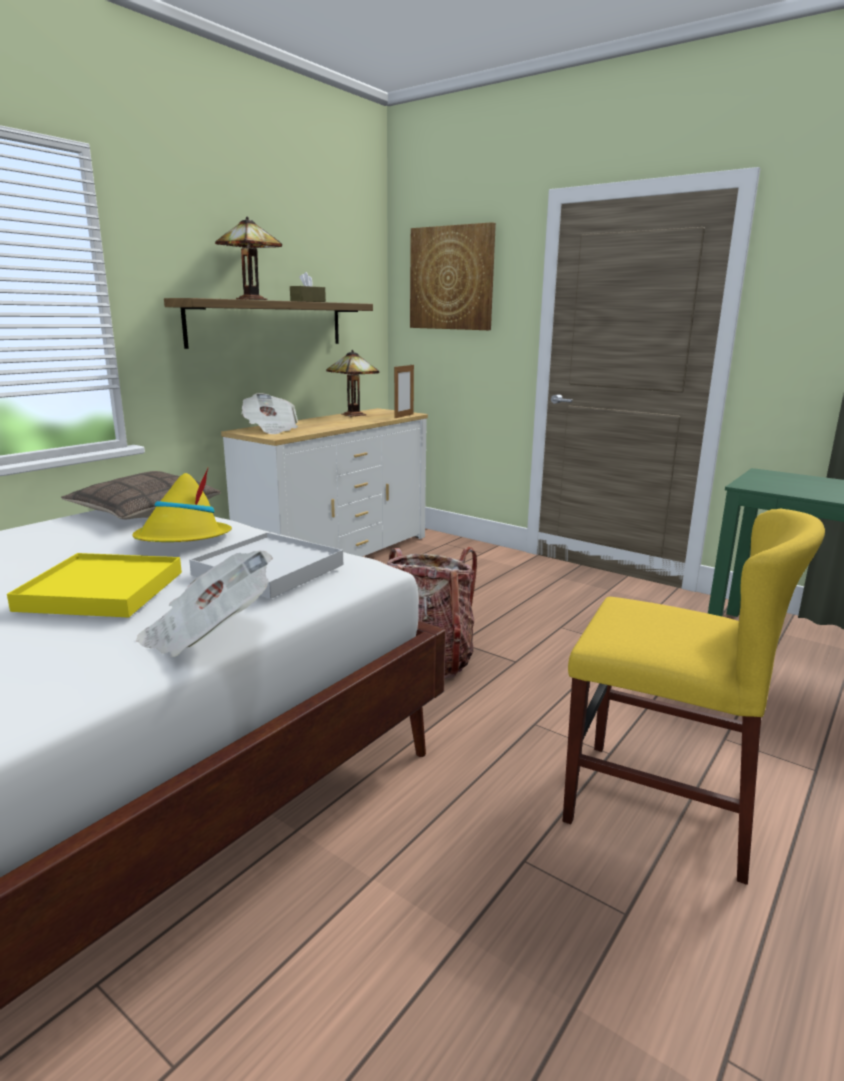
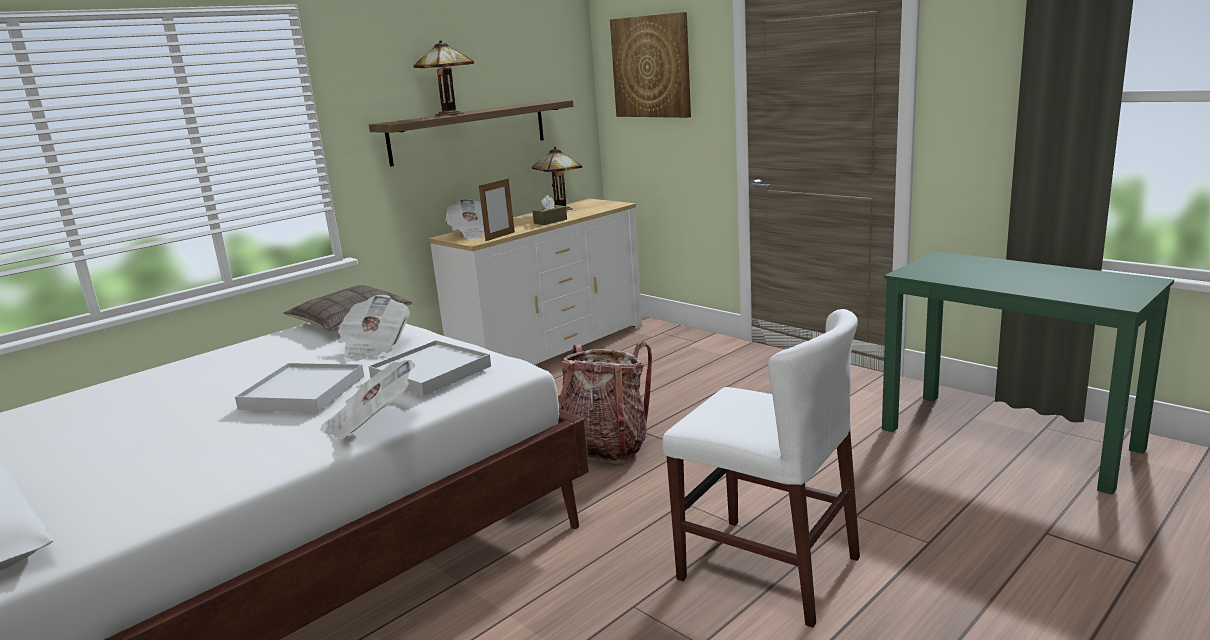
camera: 10 degrees right, 0 degrees up
yellow tray [7,553,182,618] -> white tray [235,363,364,412]
yellow hat [132,468,232,542] -> newspaper [337,295,410,362]
brown tissue box [290,272,326,302] -> brown tissue box moved to [533,195,567,225]
picture frame [394,363,414,418] -> picture frame moved to [479,178,515,241]
yellow chair [563,509,825,885] -> white chair [662,309,860,628]

